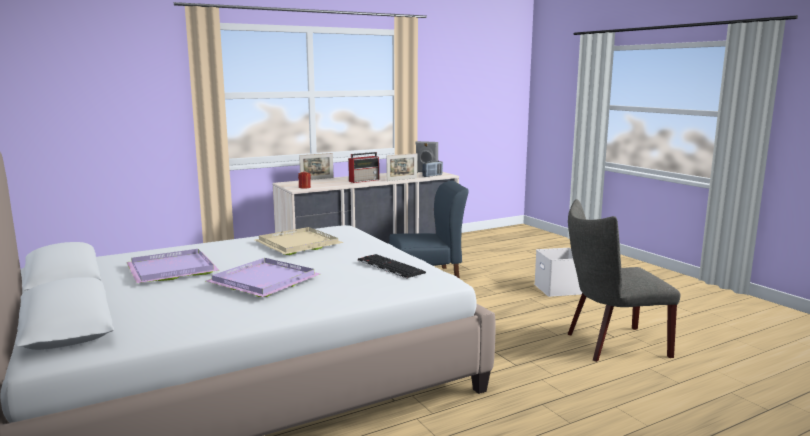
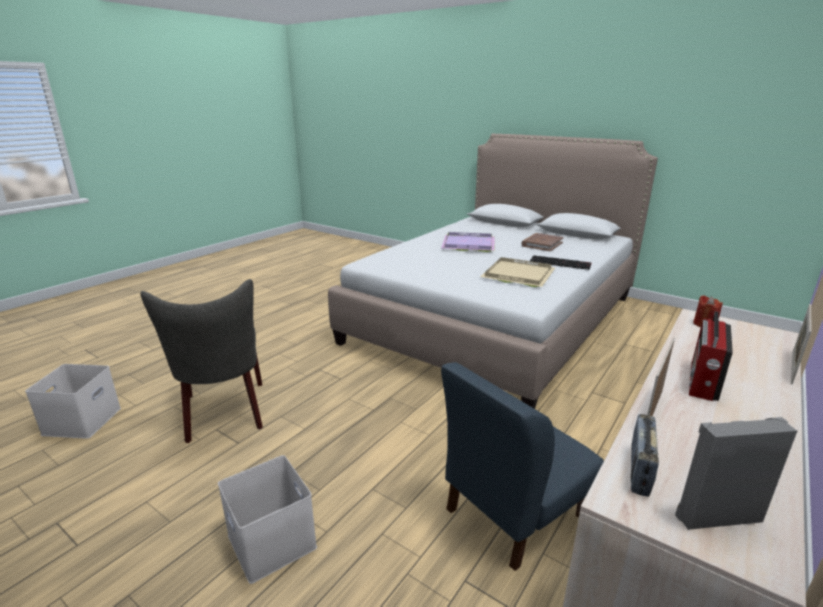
camera: 155 degrees right, 10 degrees up
purple tray [126,249,219,283] -> brown book [521,233,564,251]
keyboard [358,254,426,279] -> keyboard moved to [530,255,591,270]
grey chair [567,199,681,362] -> grey chair turned 105 degrees clockwise [140,279,263,443]
none -> white storage box [25,364,121,439]

